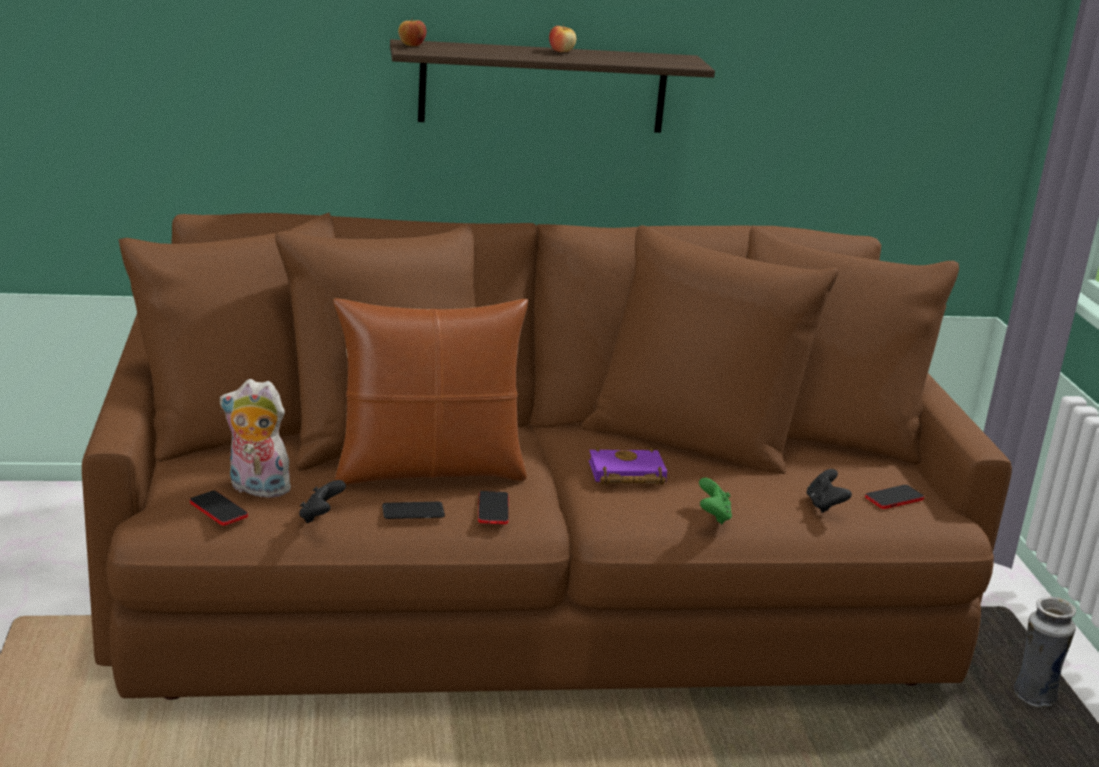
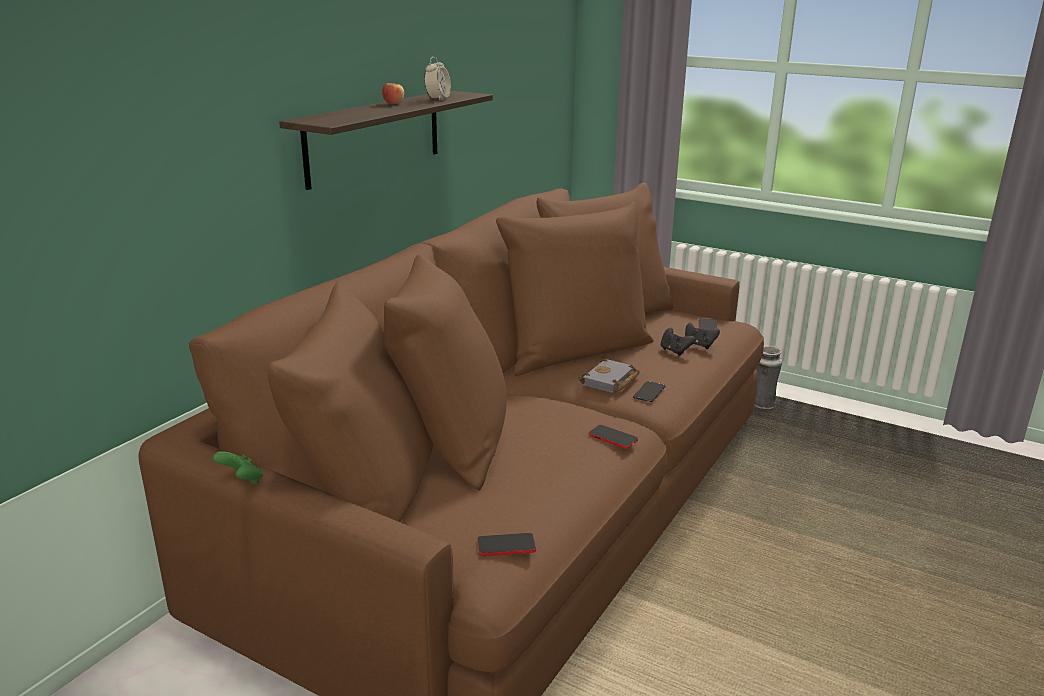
camera: 50 degrees left, 0 degrees up
plush toy [220,379,294,498] -> none
black game controller [299,480,346,523] -> black game controller moved to [661,328,695,356]
brown pillow [333,298,528,485] -> none
phone [382,502,445,519] -> phone moved to [633,381,666,402]
apple [398,20,426,46] -> none
purple book [589,447,667,485] -> grey book [578,358,640,393]
green game controller [699,478,732,524] -> green game controller moved to [213,452,263,484]
none -> alarm clock [424,57,451,100]

